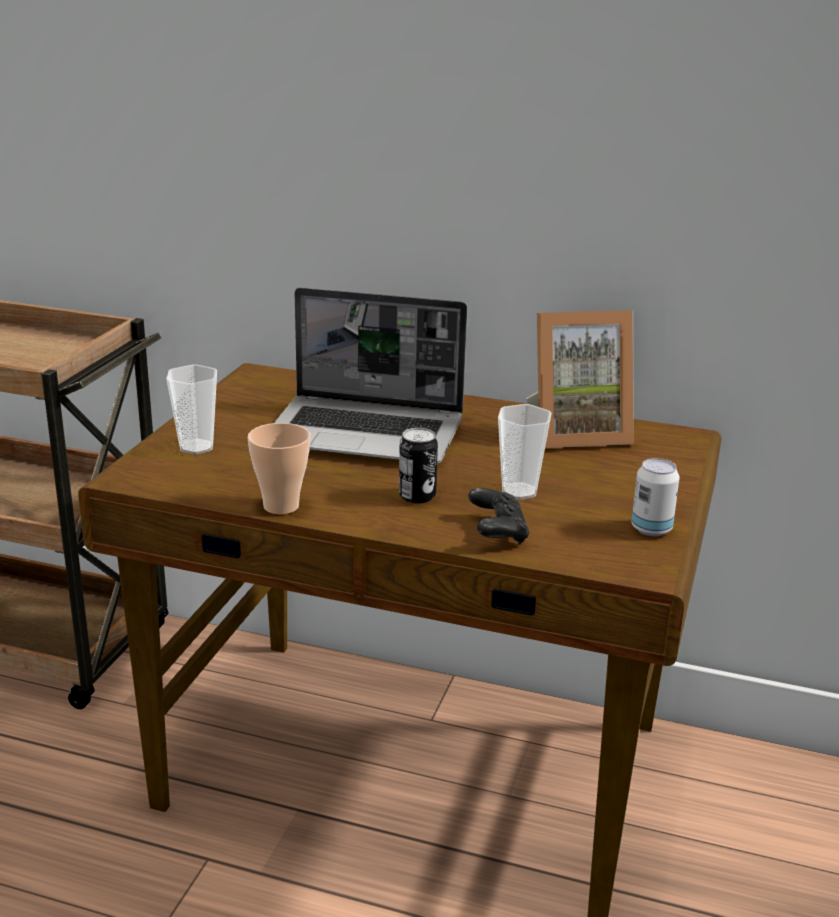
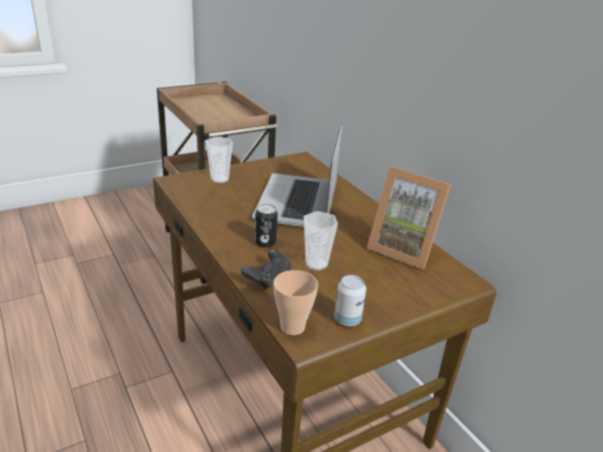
camera: 40 degrees right, 5 degrees up
cup [248,423,310,514] -> cup moved to [273,270,318,335]
laptop [274,288,467,464] -> laptop turned 45 degrees clockwise [252,123,342,228]

